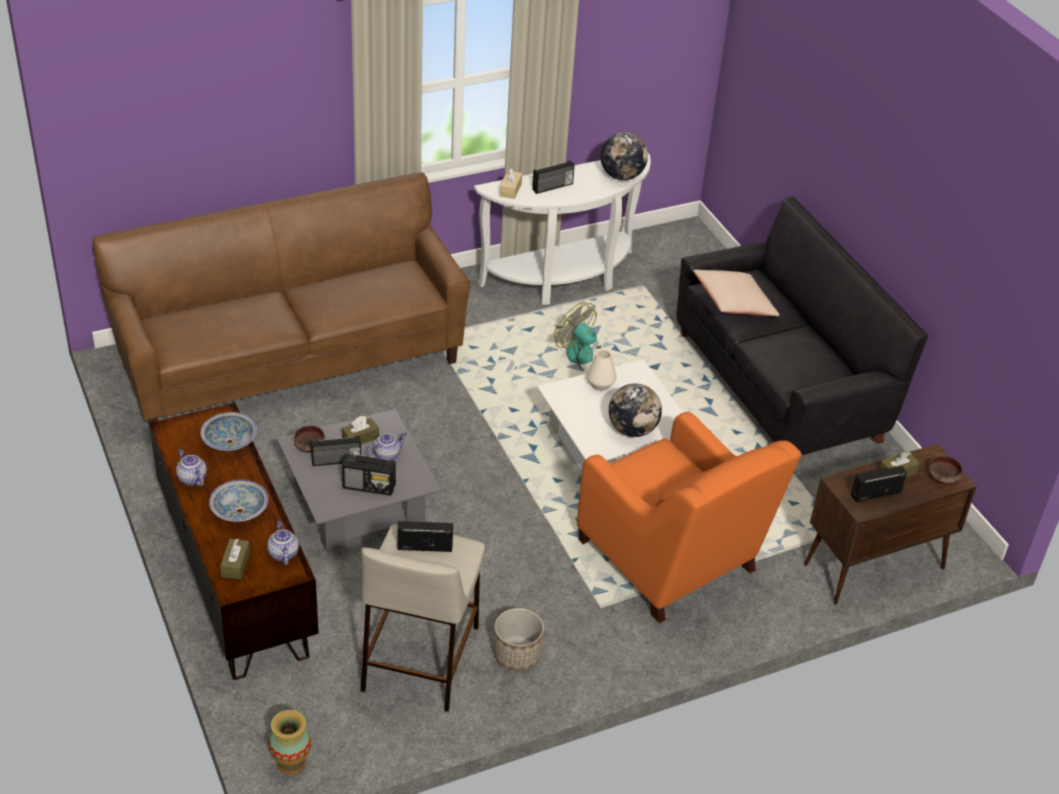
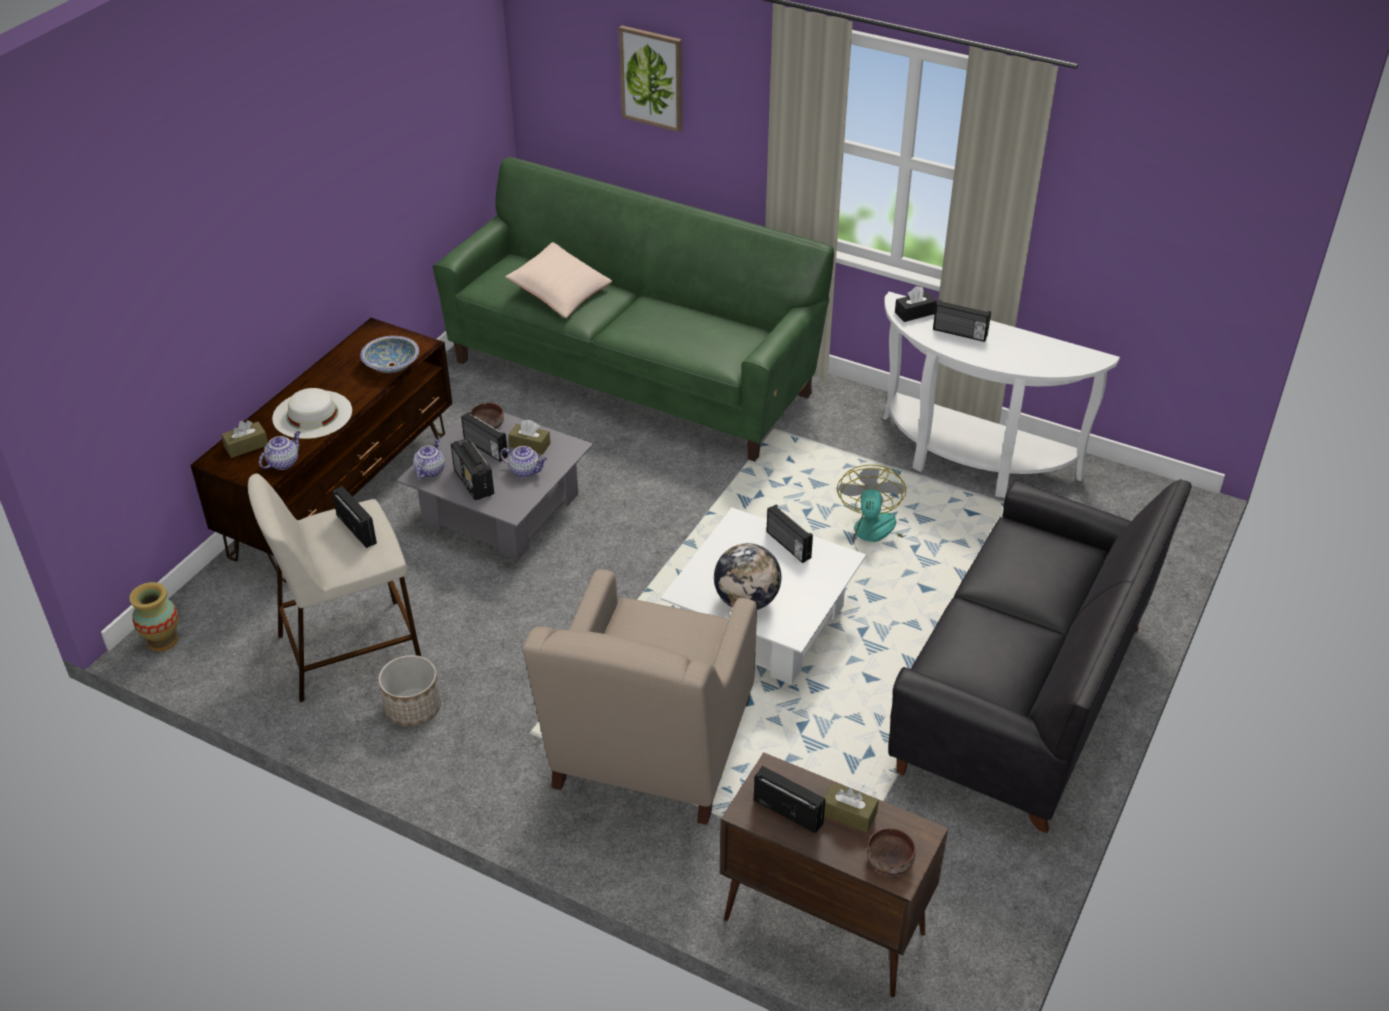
camera: 55 degrees right, 0 degrees up
brown sofa [93,172,471,428] -> green sofa [433,157,834,462]
teapot [176,449,207,486] -> teapot moved to [413,439,445,479]
bowl [209,480,268,522] -> white hat [272,388,352,439]
beige tissue box [500,168,522,199] -> black tissue box [895,286,937,322]
orange armchair [577,412,802,623] -> beige armchair [522,569,757,825]
white vase [587,350,616,391] -> radio [767,504,813,563]
globe [601,132,648,180] -> none
beige pillow [693,270,780,316] -> beige pillow moved to [505,242,612,318]
none -> picture [619,25,682,132]

